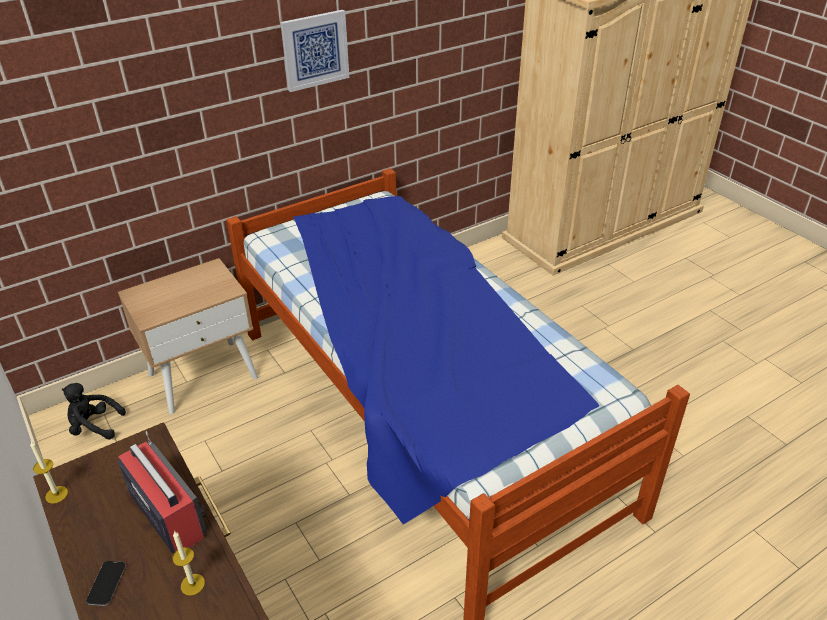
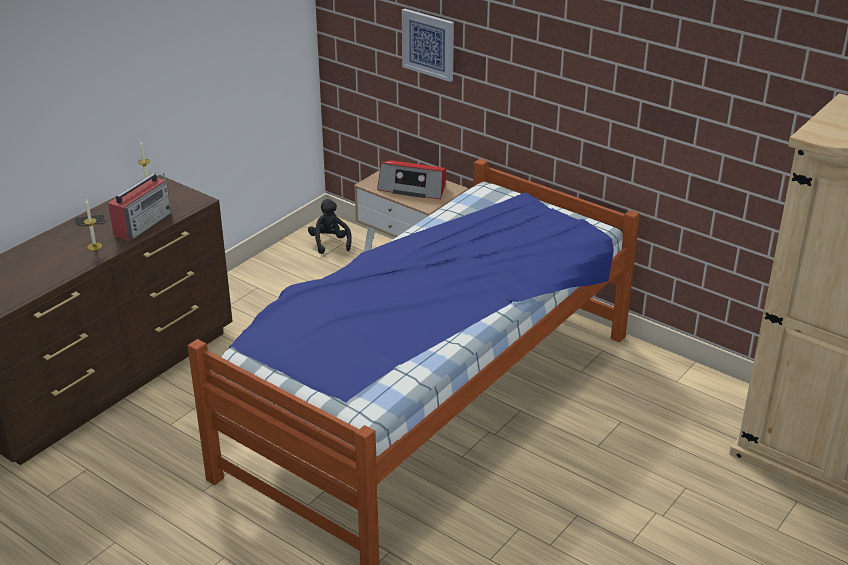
camera: 70 degrees right, 5 degrees down
picture [280,10,349,92] -> picture moved to [402,8,454,82]
none -> radio [377,160,446,199]

